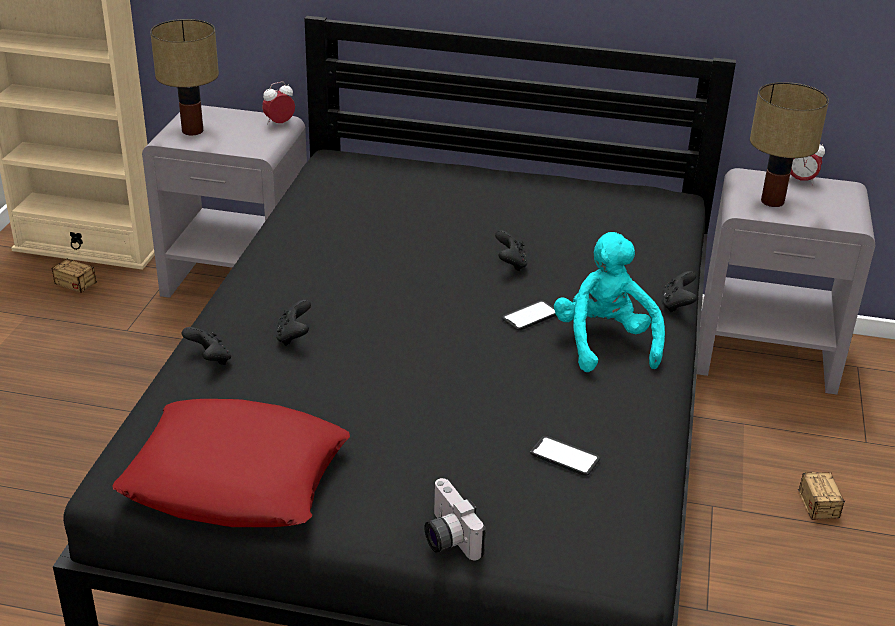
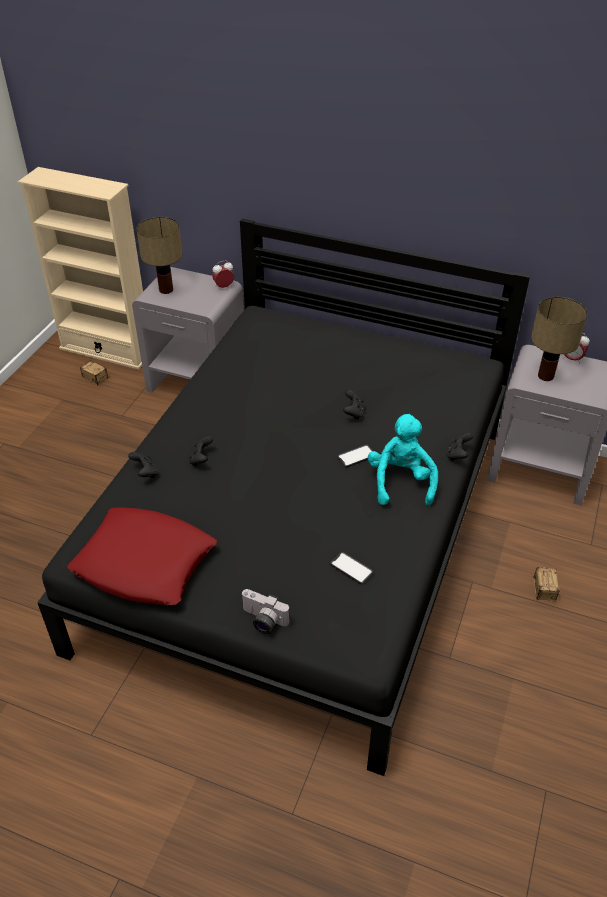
camera: 10 degrees right, 10 degrees up
camera [424,478,486,560] -> camera turned 45 degrees counterclockwise [241,589,290,634]

